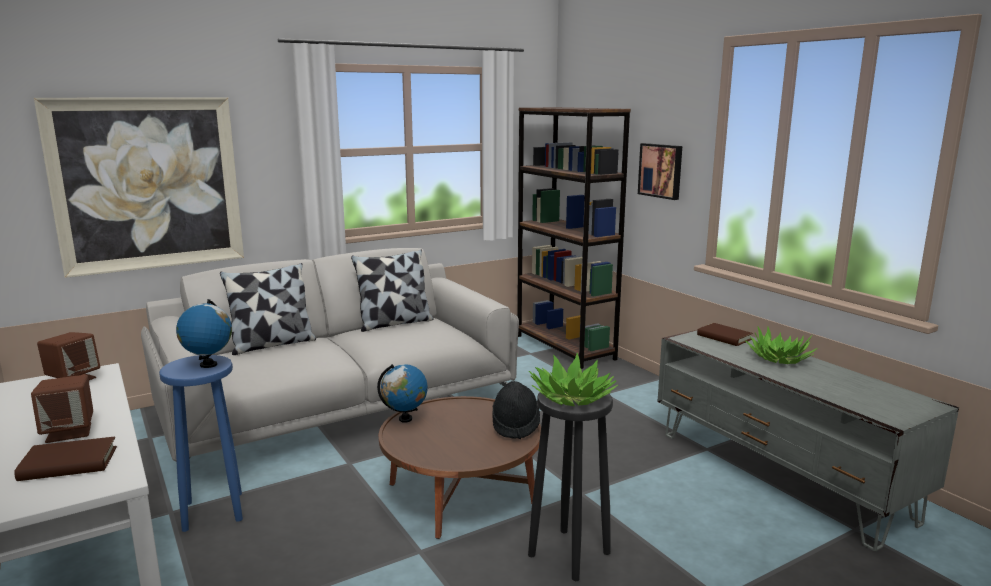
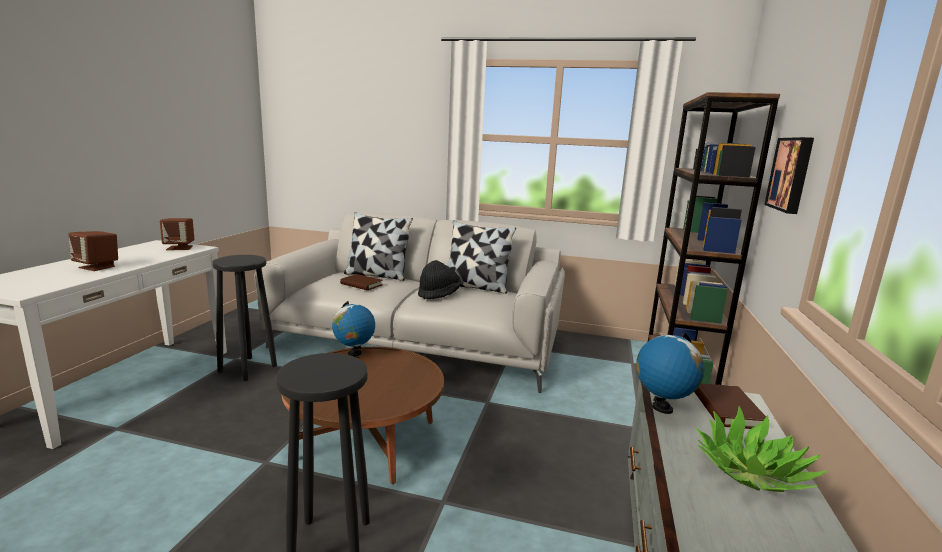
camera: 45 degrees right, 0 degrees up
brown book [14,437,117,481] -> brown book moved to [340,274,383,290]
picture [34,98,244,278] -> none
blue stool [159,355,243,532] -> black stool [212,255,277,381]
globe [176,299,232,368] -> globe moved to [636,332,705,414]
black hat [492,381,540,439] -> black hat moved to [418,260,461,299]
potted plant [529,353,618,406] -> none

